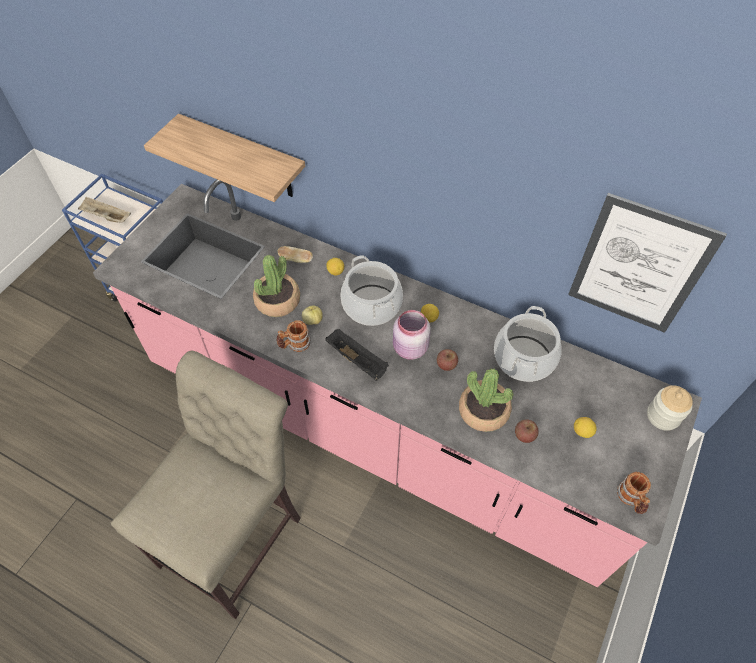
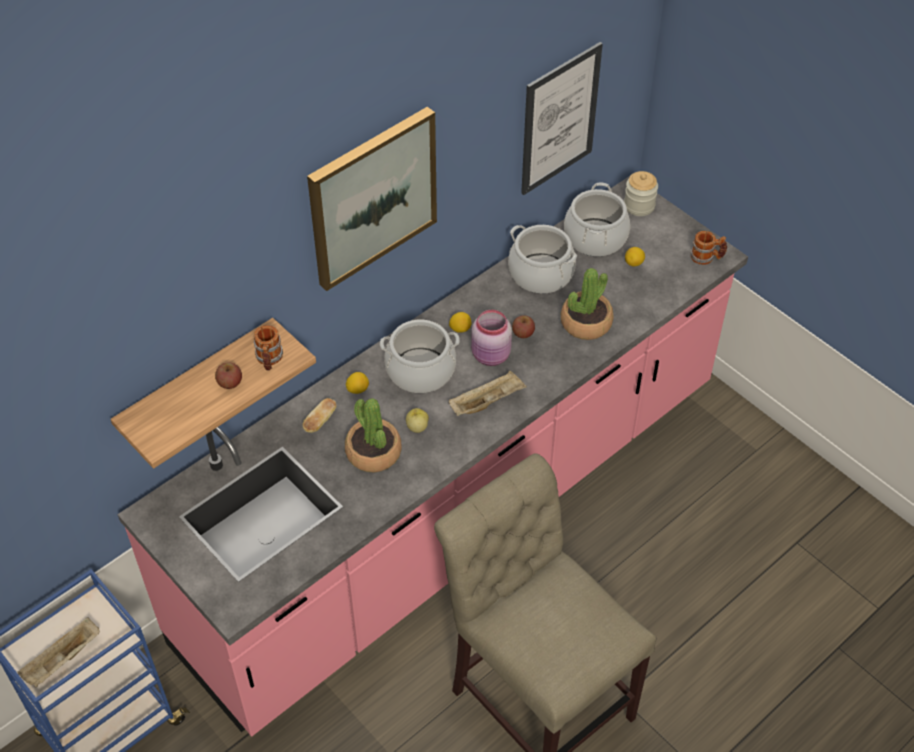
camera: 70 degrees left, 5 degrees down
mug [277,320,310,352] -> mug moved to [254,325,283,371]
black tray [325,329,389,381] -> beige tray [449,371,527,416]
apple [515,419,539,443] -> apple moved to [215,362,242,389]
none -> picture [307,107,437,291]
none -> cooking pot [564,183,630,257]

